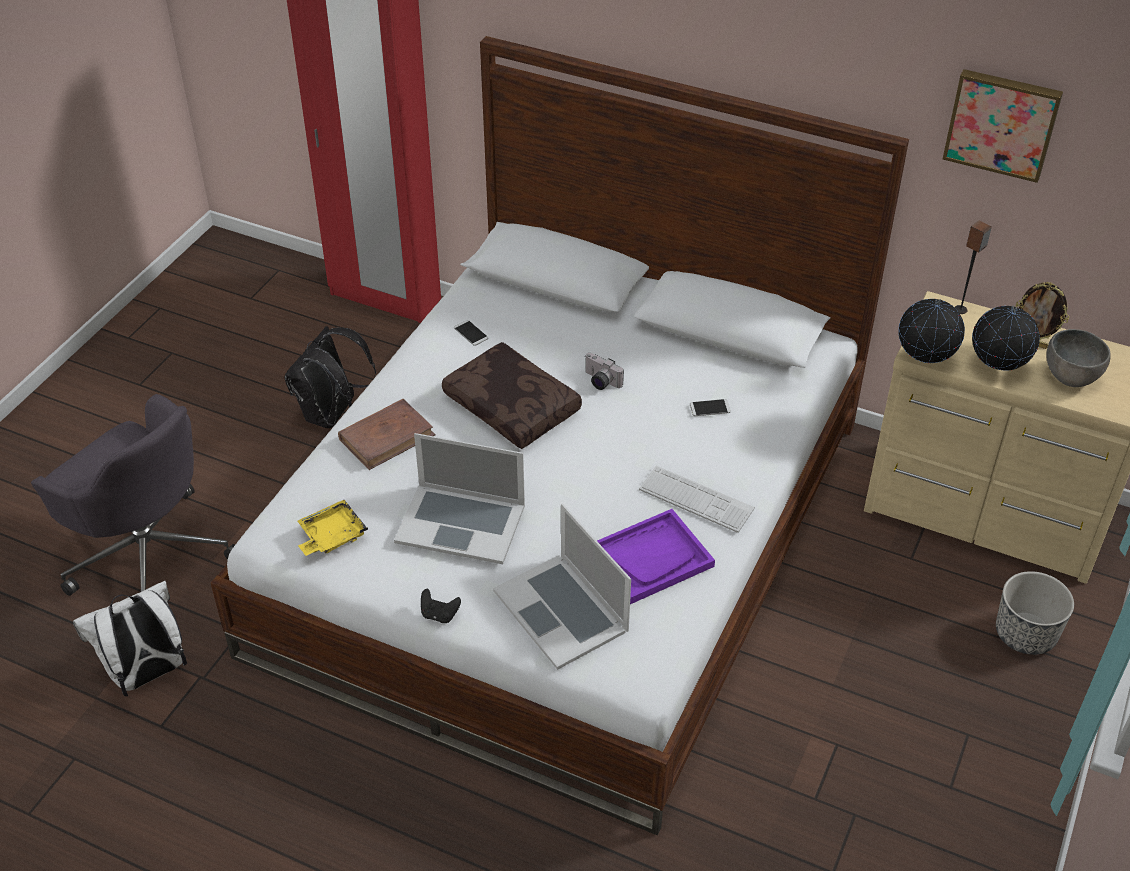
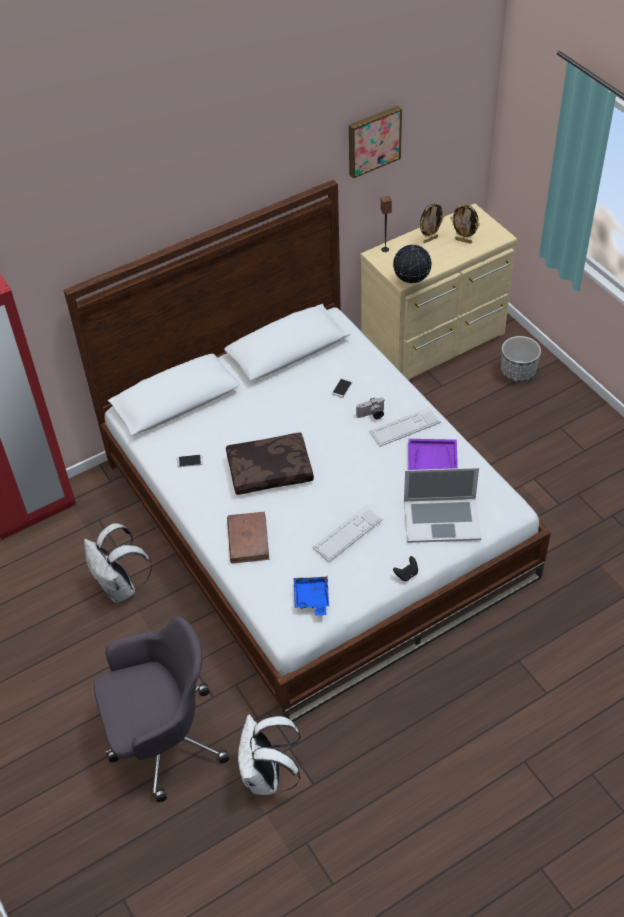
camera: 55 degrees left, 5 degrees up
black backpack [284,326,376,428] -> white backpack [84,523,152,603]
yellow tray [298,500,368,556] -> blue tray [294,577,329,616]
laptop [394,433,525,564] -> keyboard [313,505,383,562]
camera [585,353,624,390] -> camera moved to [356,398,385,419]
globe [972,306,1040,371] -> none
grey bowl [1046,329,1111,387] -> picture frame [451,204,480,244]

